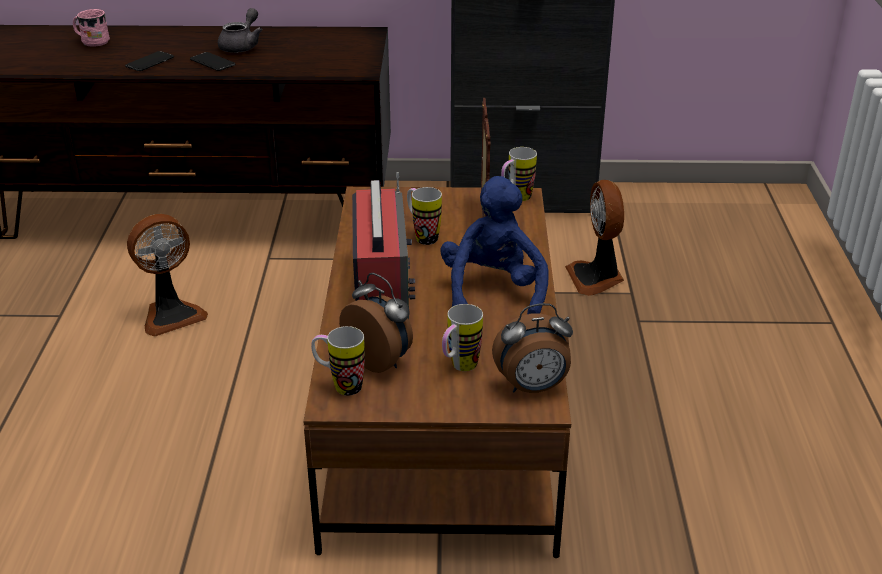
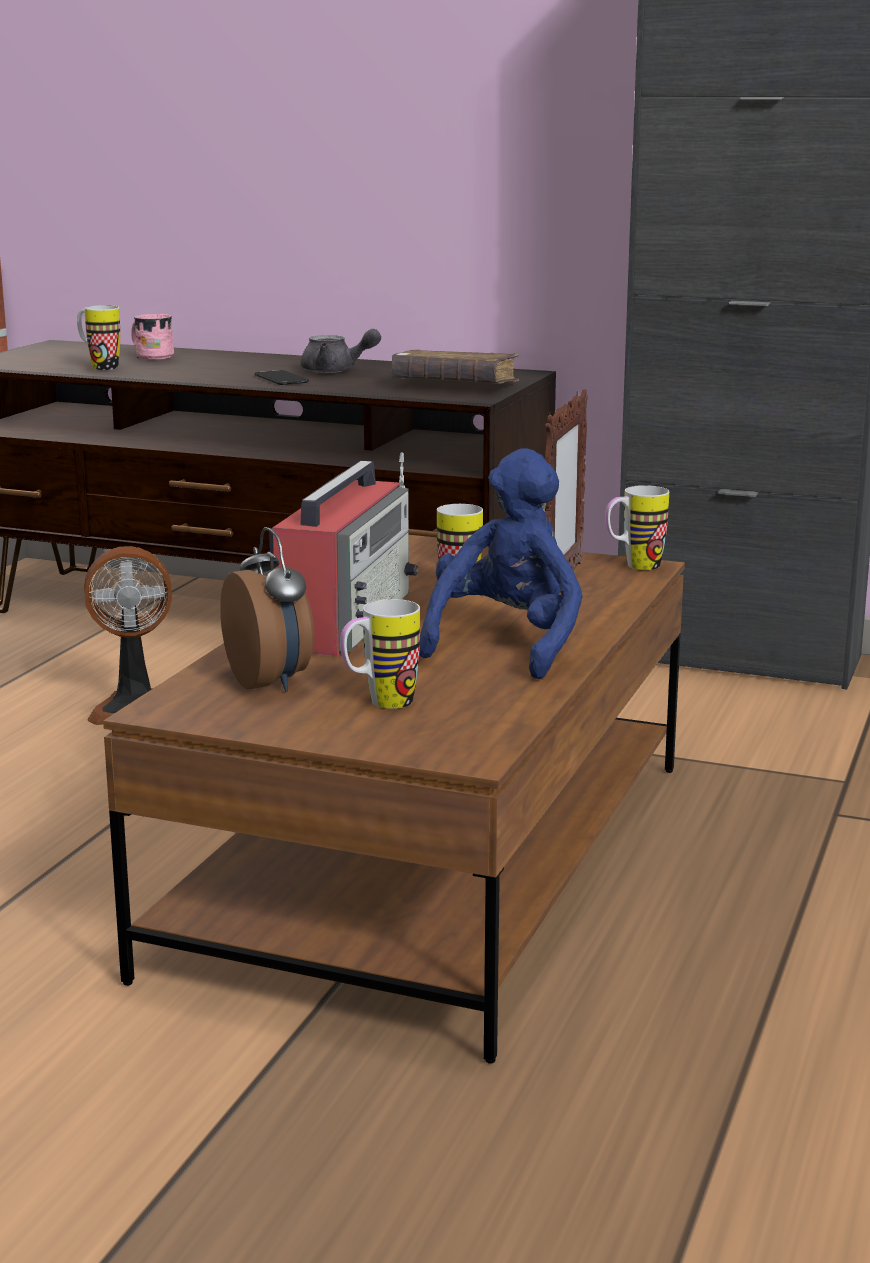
camera: 20 degrees right, 15 degrees down
phone [125,51,174,71] -> none
grey teapot [218,8,263,53] -> grey teapot turned 60 degrees clockwise [301,329,381,373]
mug [311,326,365,396] -> mug moved to [77,305,120,370]
alarm clock [492,303,573,393] -> none
fan [565,180,624,296] -> none
none -> brown book [391,350,519,384]

